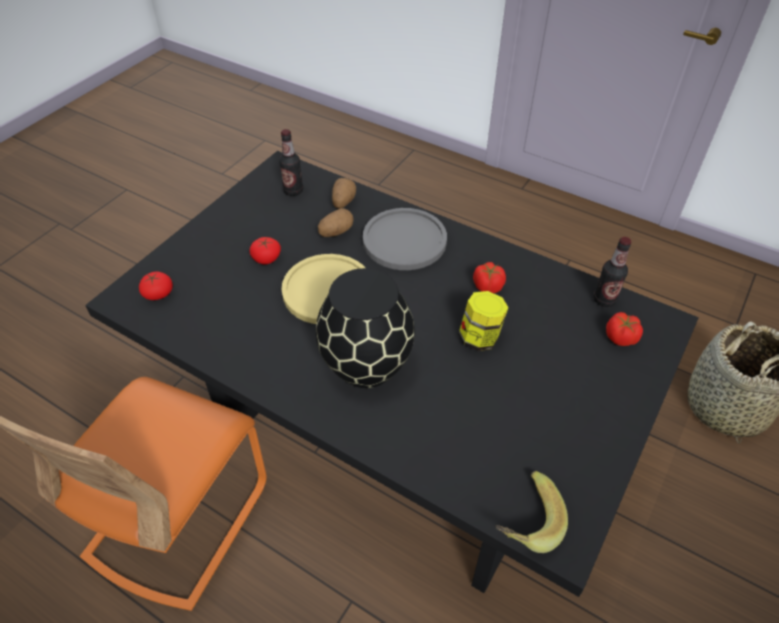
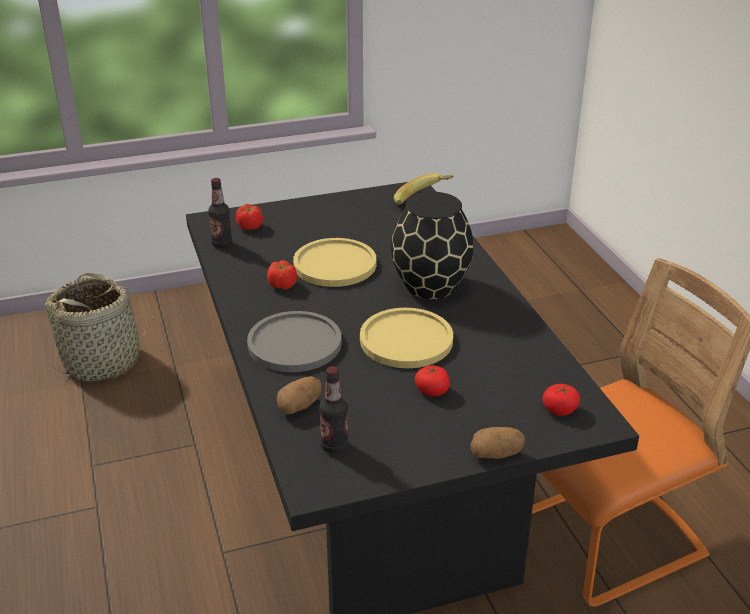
camera: 140 degrees left, 15 degrees down
potato [318,208,354,237] -> potato moved to [470,427,525,459]
jar [459,291,509,351] -> yellow plate [293,238,376,287]

